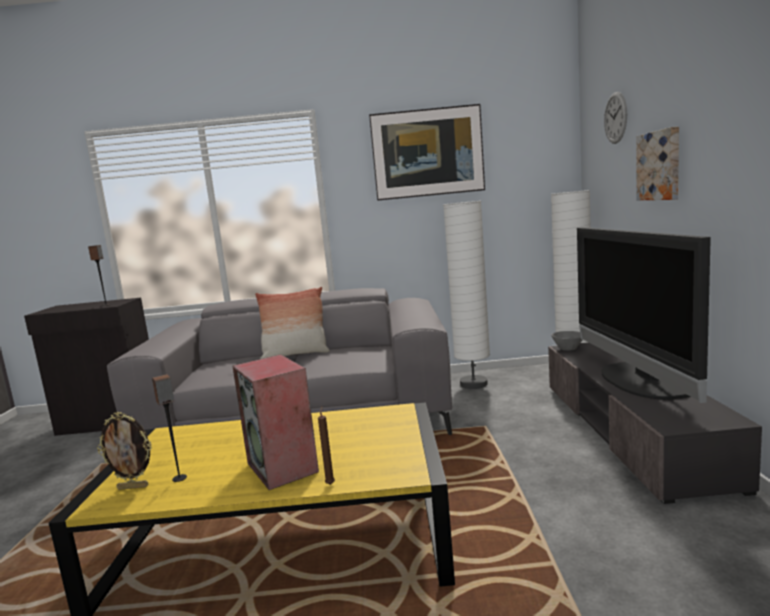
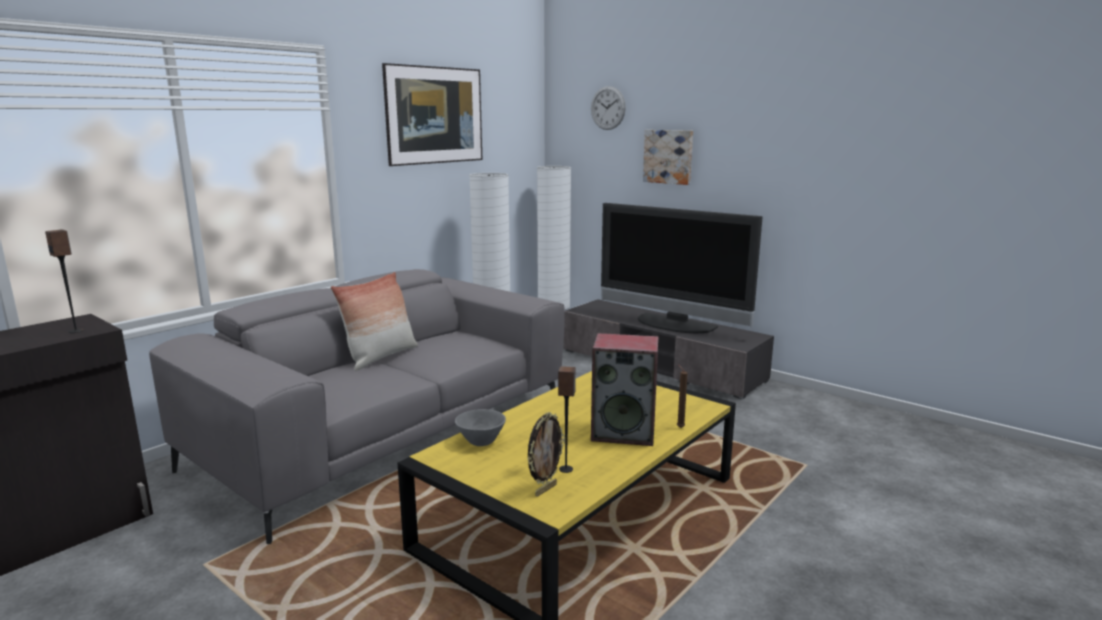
camera: 50 degrees left, 5 degrees up
grey bowl [551,331,582,351] -> grey bowl moved to [455,409,506,446]

